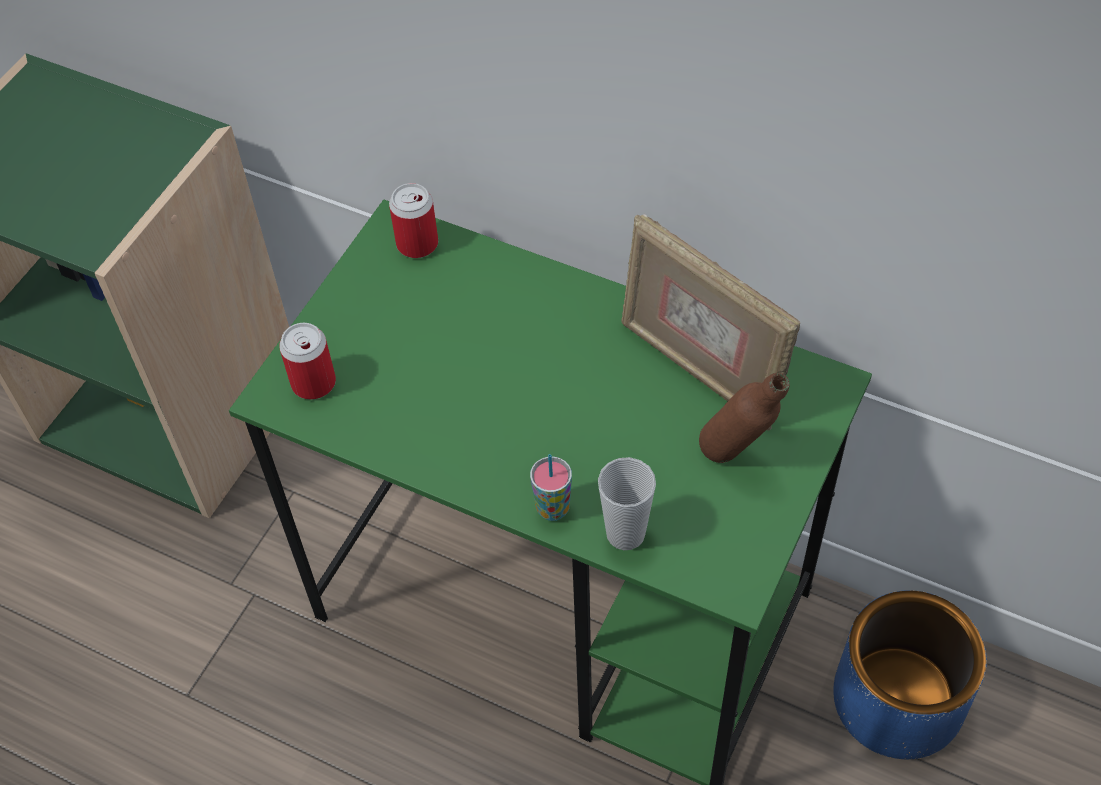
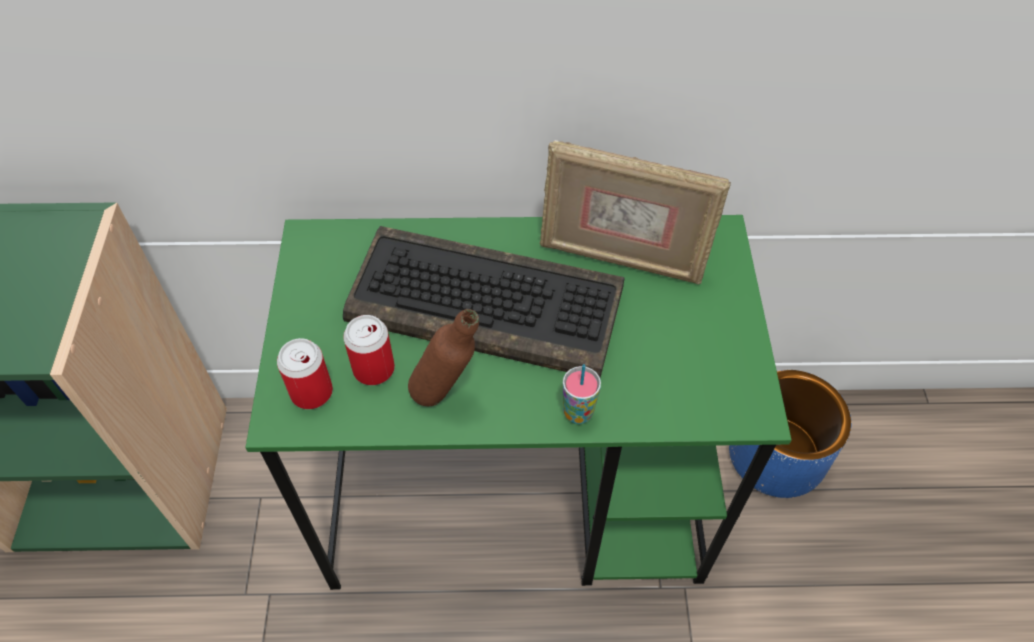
camera: 30 degrees left, 0 degrees up
can [389,183,438,258] -> can moved to [343,315,395,385]
cup [598,457,656,550] -> none
brown bottle [699,373,790,463] -> brown bottle moved to [408,309,479,406]
none -> keyboard [343,226,625,378]

